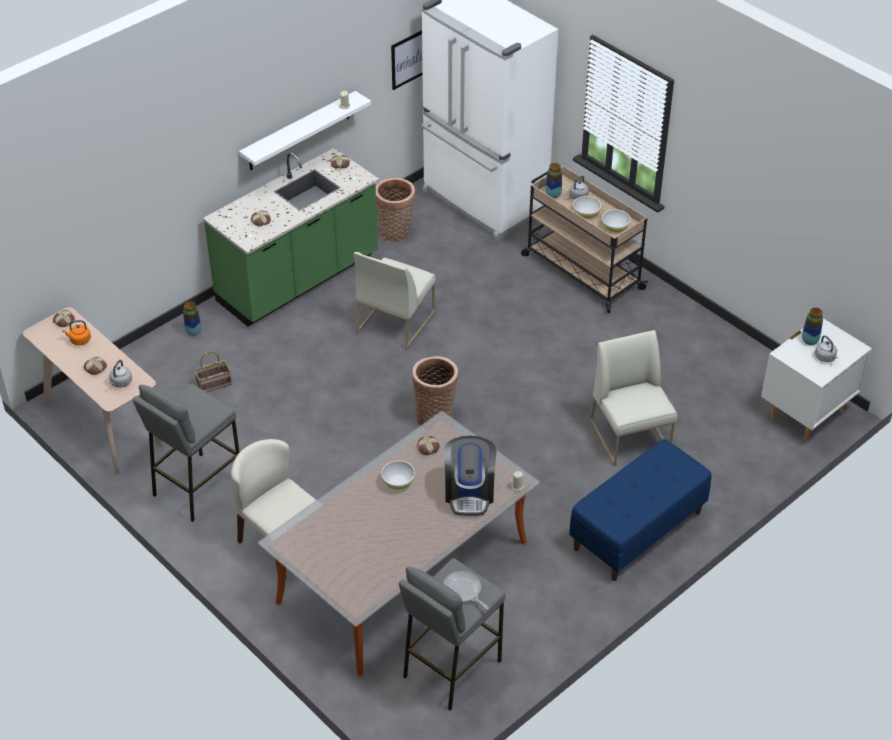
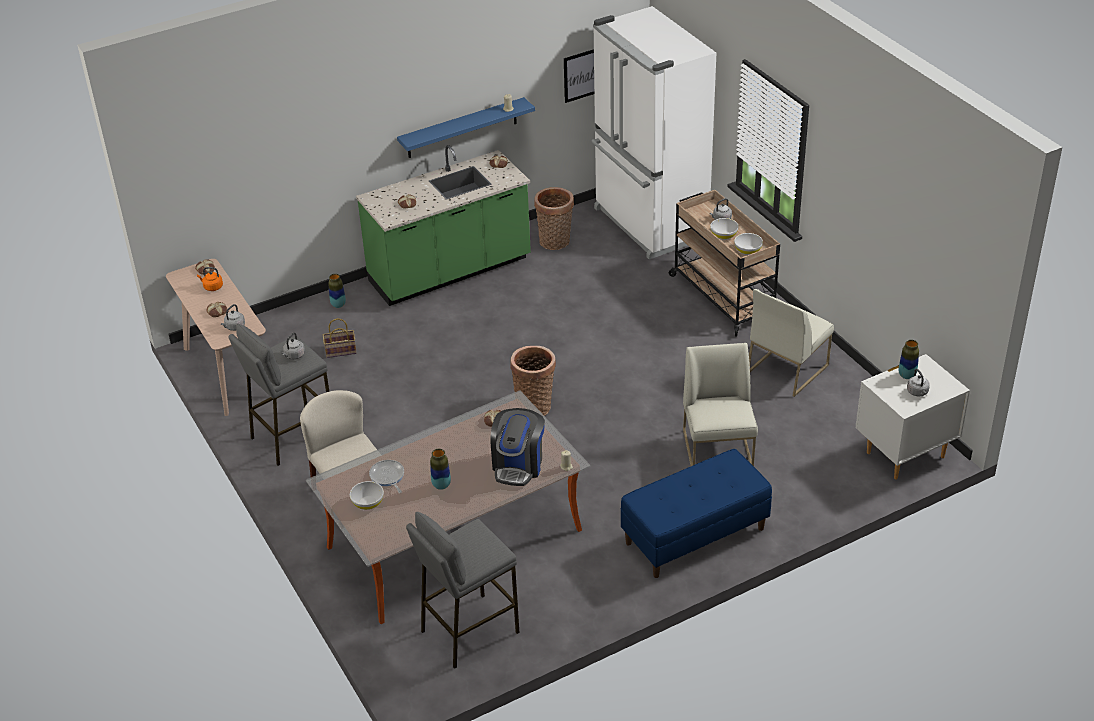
camera: 15 degrees right, 5 degrees down
white shelf [239,91,371,170] -> blue shelf [397,97,535,158]
white chair [354,252,436,350] -> white chair moved to [749,289,834,397]
white bowl [381,461,415,490] -> white bowl moved to [350,481,384,510]
frying pan [443,571,489,609] -> frying pan moved to [369,460,404,493]
vase [546,163,562,199] -> vase moved to [430,449,451,490]
none -> grey kettle [282,332,305,360]

